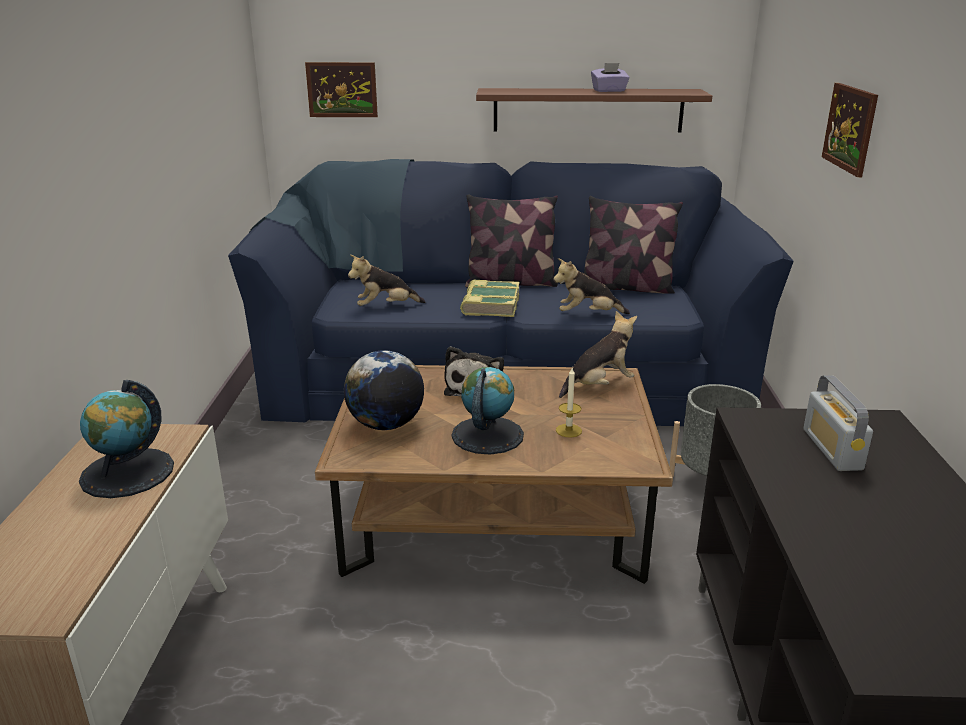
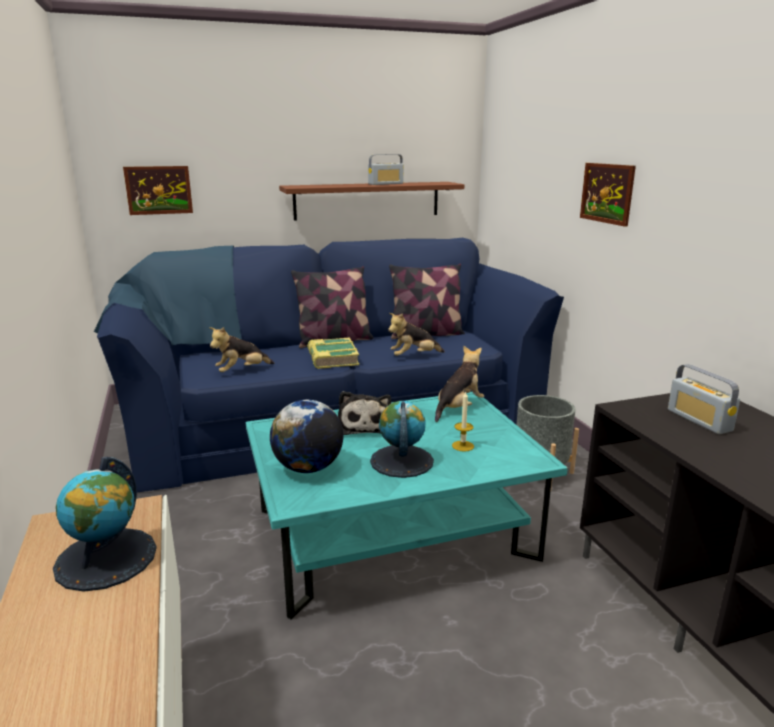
camera: 20 degrees left, 5 degrees down
brown coffee table [315,365,673,584] -> turquoise coffee table [246,392,568,620]
purple tissue box [591,63,630,92] -> radio [368,154,404,185]

